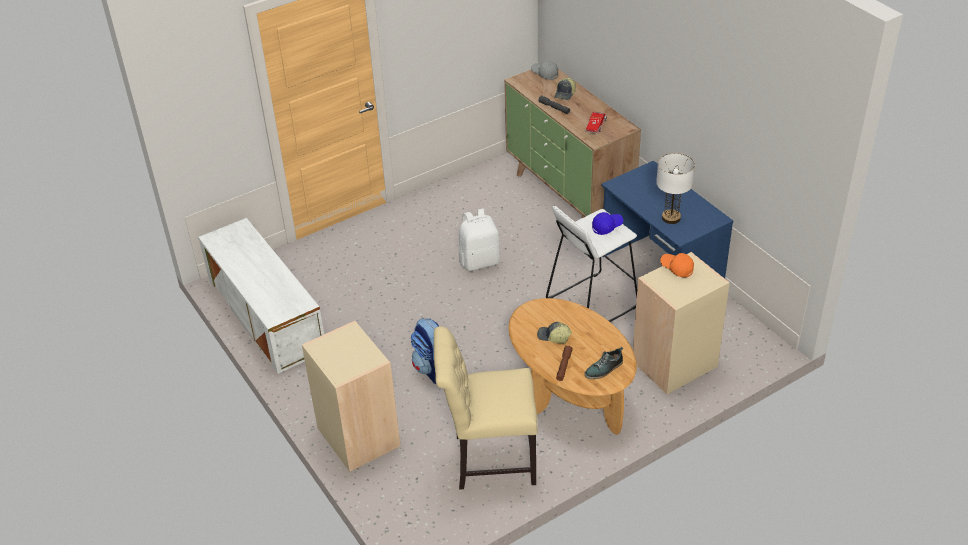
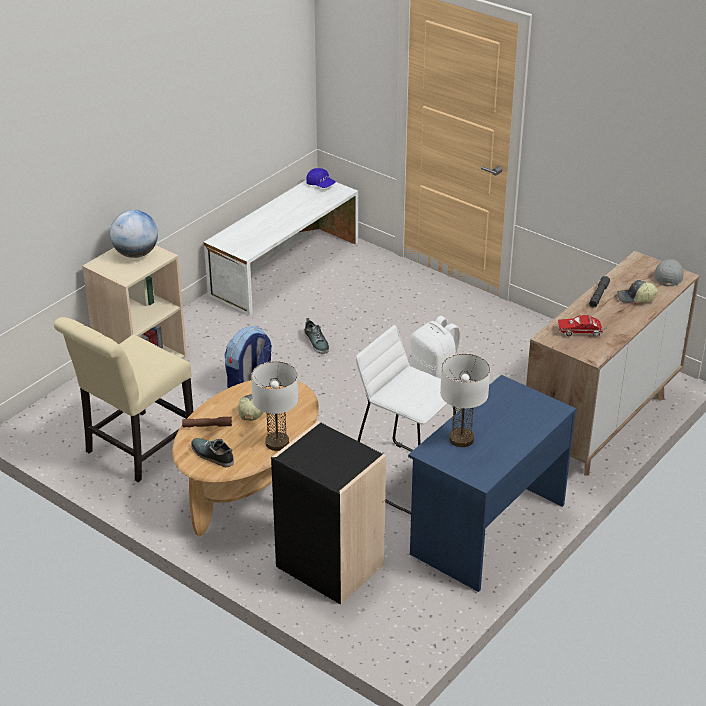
camera: 70 degrees right, 5 degrees down
beige chair [434,326,537,490] -> beige chair turned 120 degrees counterclockwise [54,317,193,482]
blue cap [592,212,623,235] -> blue cap moved to [306,168,336,188]
beige bookcase [633,252,730,394] -> black bookcase [271,421,386,605]
orange cap [661,253,694,277] -> none
none -> globe [110,210,158,258]
none -> table lamp [251,361,298,451]
none -> shoe [304,318,329,354]

